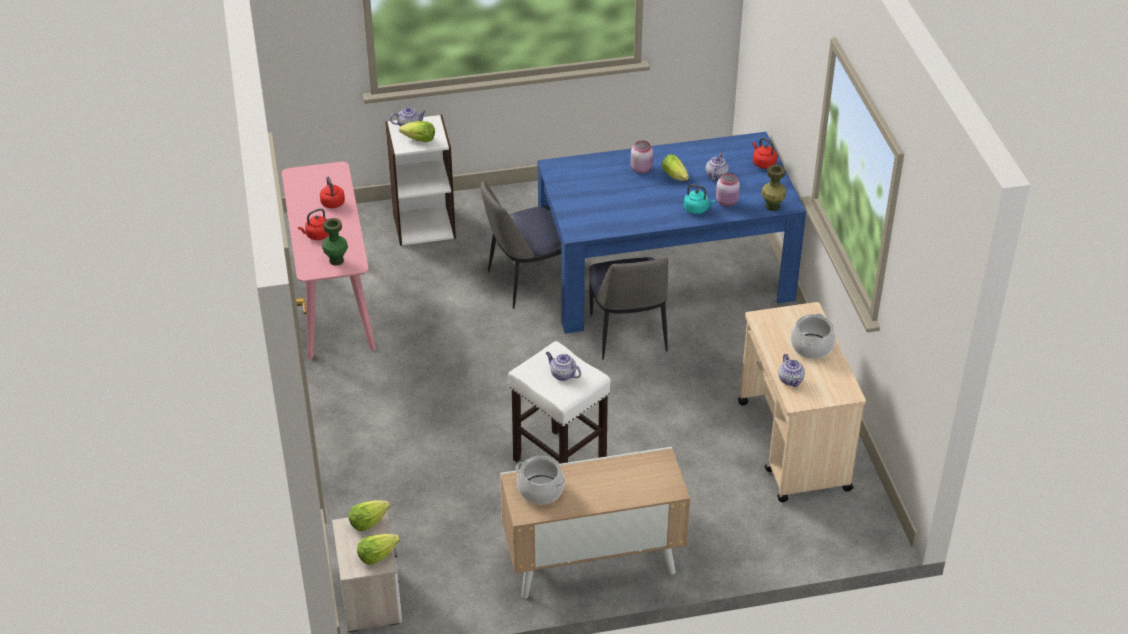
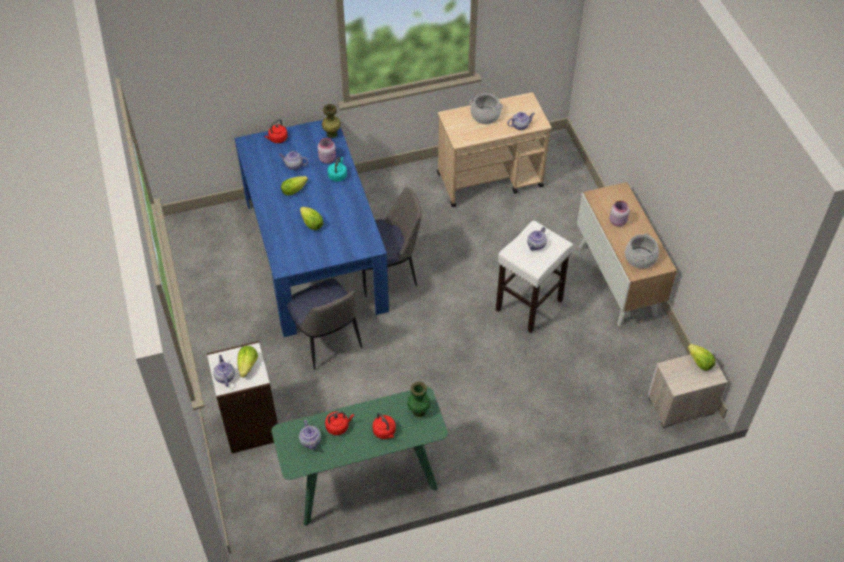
camera: 95 degrees left, 10 degrees up
pink console table [282,162,376,359] -> green console table [271,386,448,526]
lettuce [349,500,390,531] -> lettuce moved to [300,207,324,230]
pink jar [631,140,653,173] -> pink jar moved to [609,201,630,227]
none -> teapot [299,420,321,450]

